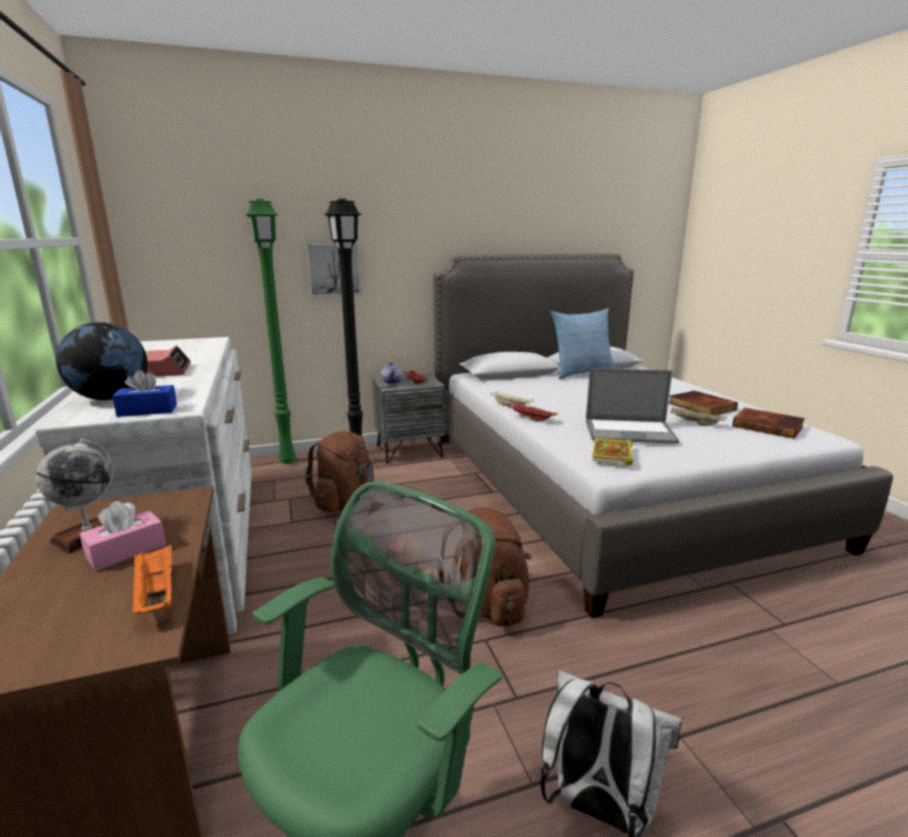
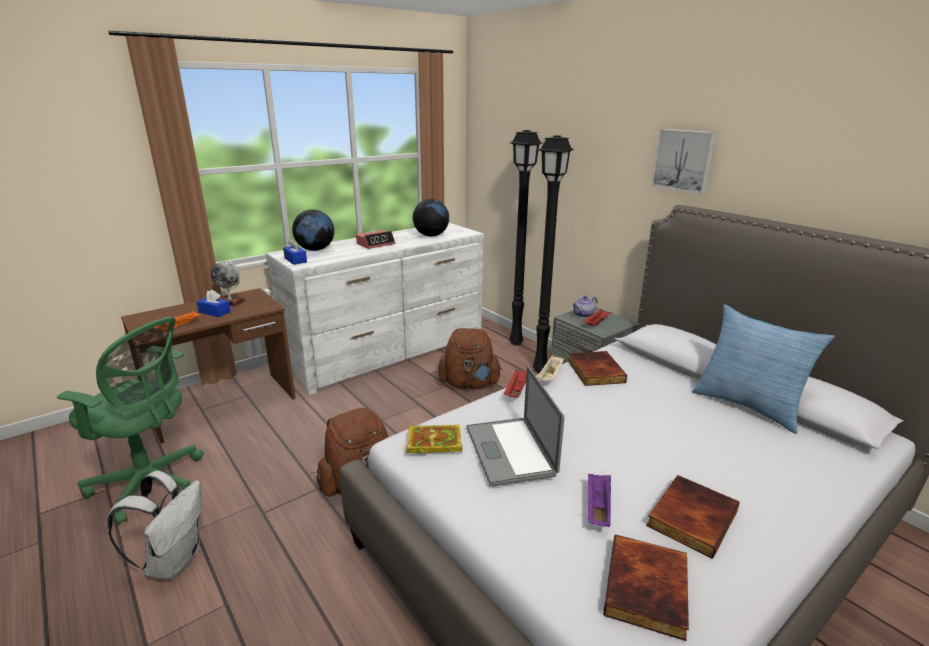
camera: 70 degrees right, 5 degrees up
pink tissue box [80,501,166,571] -> blue tissue box [197,290,231,317]
green floor lamp [246,199,296,464] -> black floor lamp [509,130,542,346]
picture [307,244,361,297] -> picture moved to [651,129,716,194]
beige tray [670,408,727,426] -> purple tray [588,473,611,527]
none -> globe [413,199,449,237]
none -> book [568,351,627,386]

